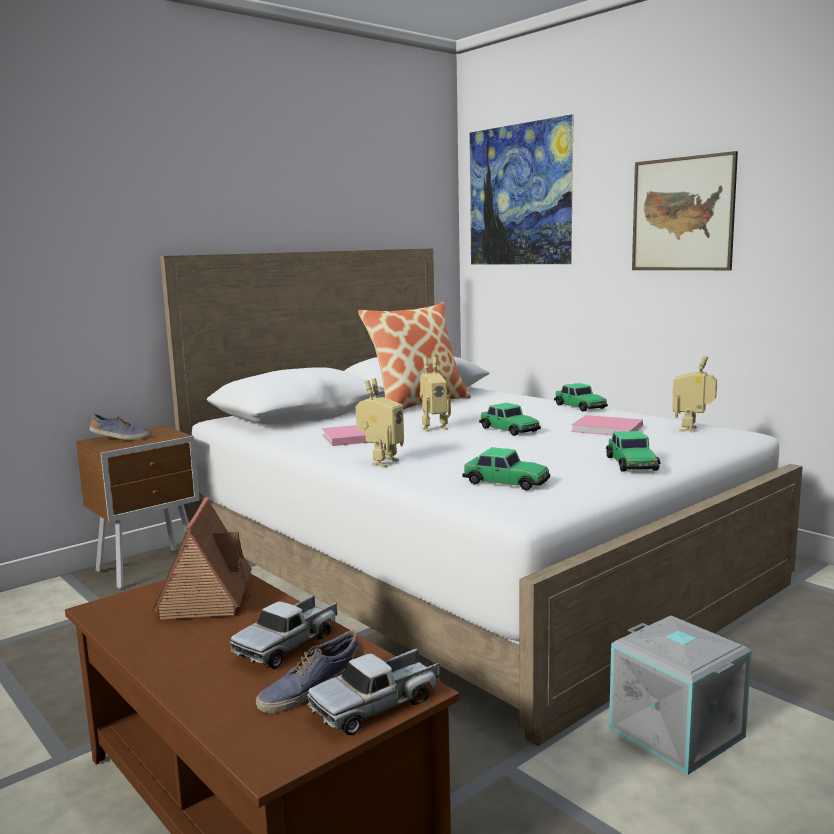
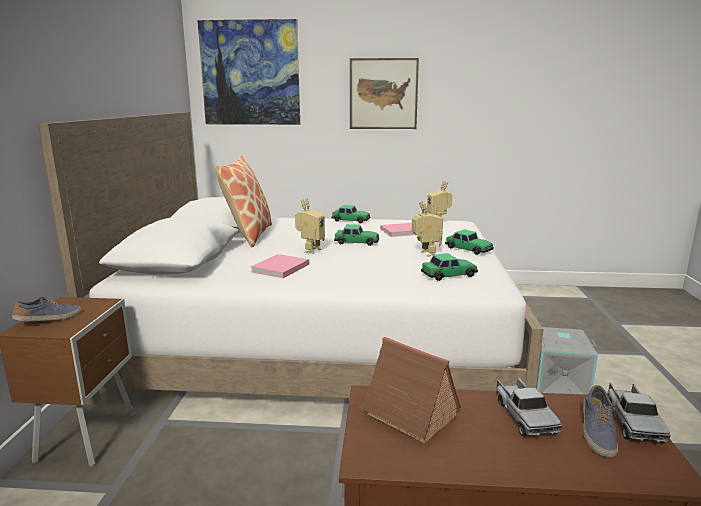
camera: 45 degrees left, 5 degrees up
toy robot [356,378,404,467] -> toy robot moved to [412,201,443,257]

